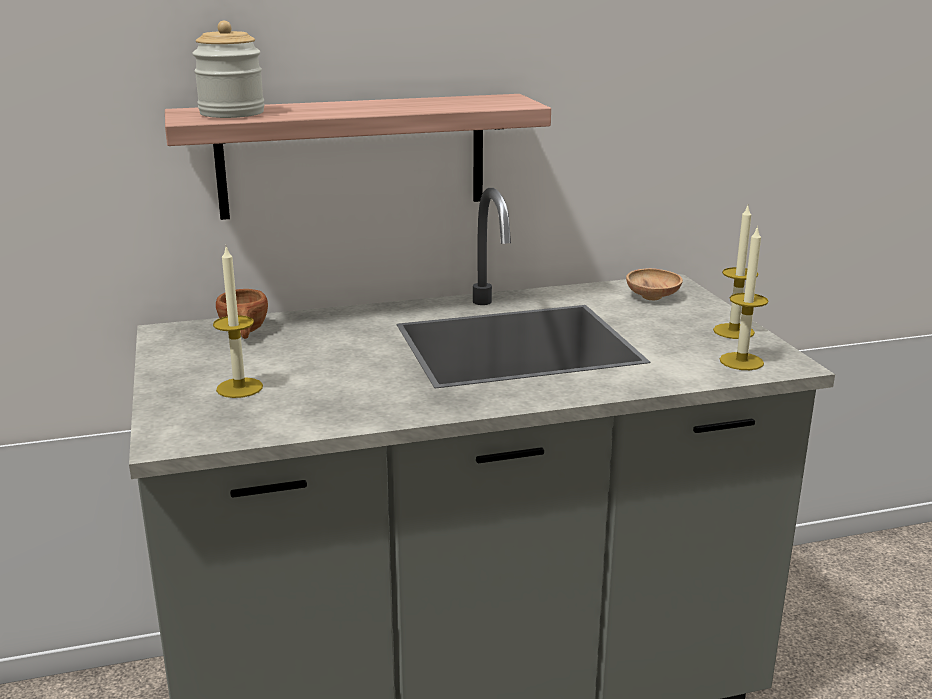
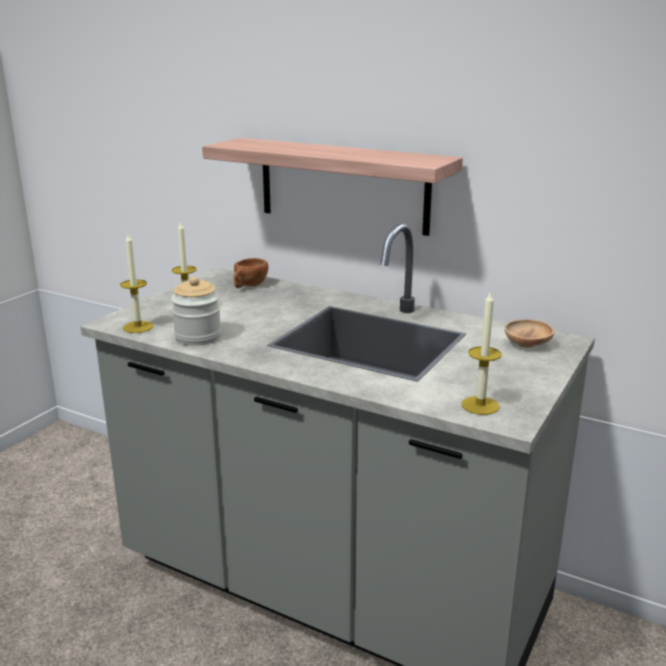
camera: 45 degrees right, 0 degrees up
jar [192,21,265,118] -> jar moved to [171,276,222,345]
candle [713,206,758,339] -> candle moved to [120,234,154,333]

